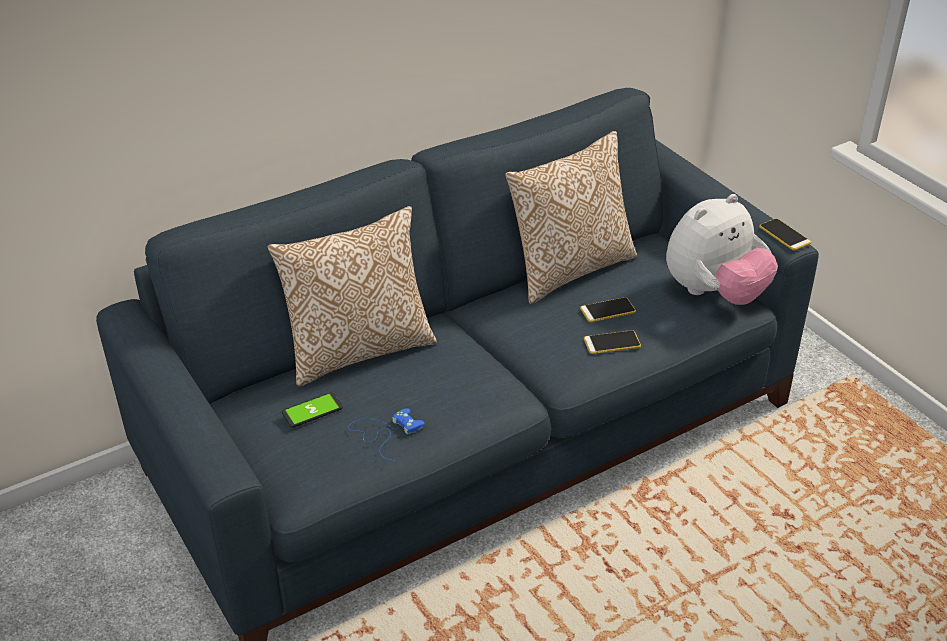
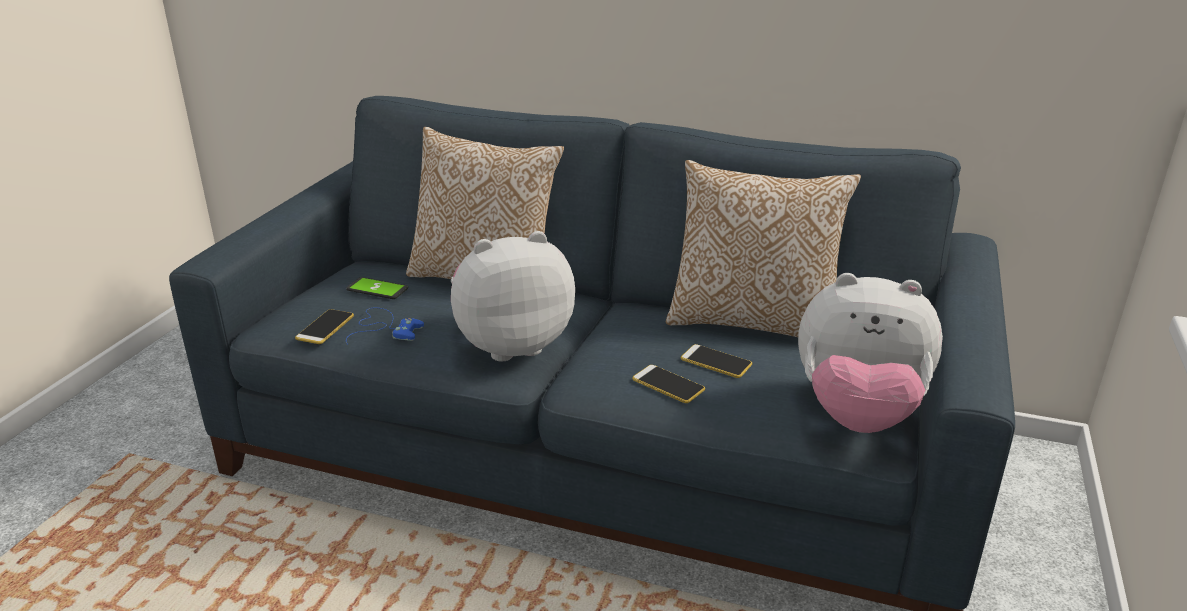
camera: 50 degrees right, 10 degrees down
phone [759,219,811,250] -> phone moved to [295,309,354,344]
none -> plush toy [451,231,575,362]

